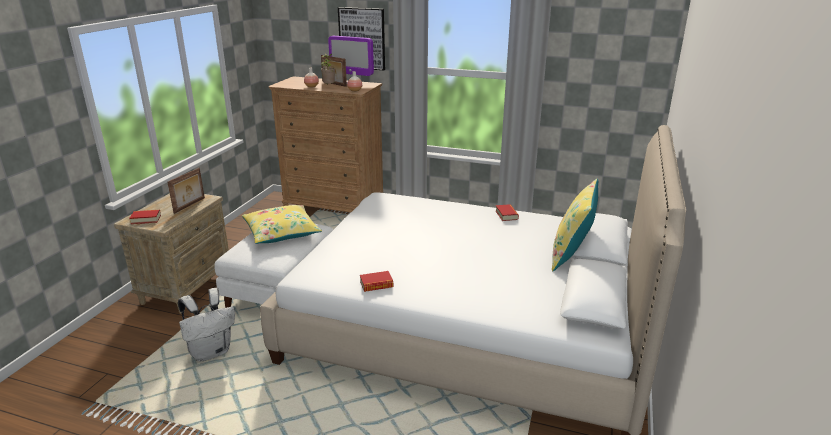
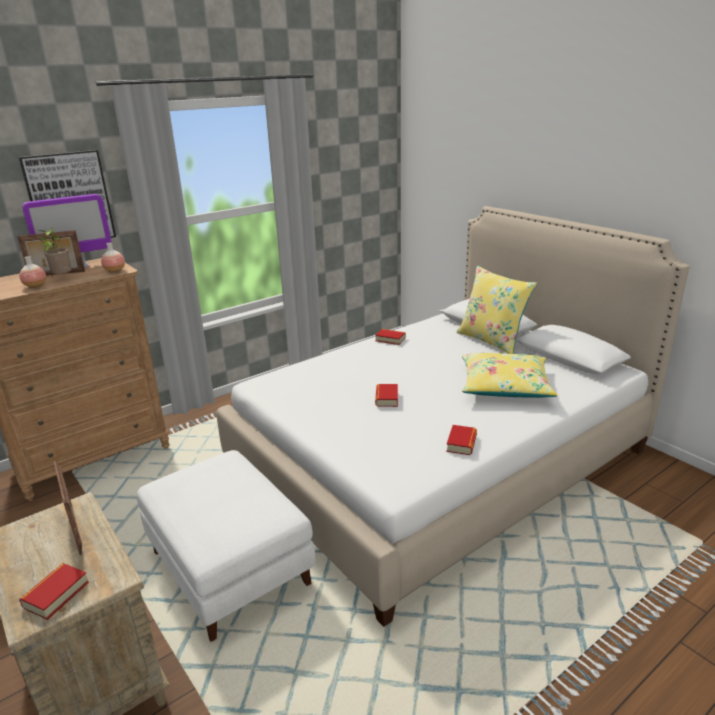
camera: 55 degrees left, 0 degrees up
white backpack [178,288,235,361] -> none
yellow pillow [242,205,322,244] -> yellow pillow moved to [462,353,558,398]
none -> book [375,384,398,407]

